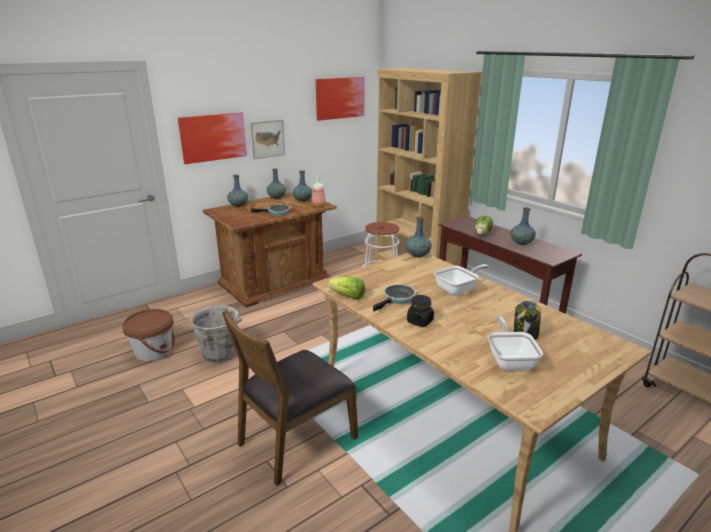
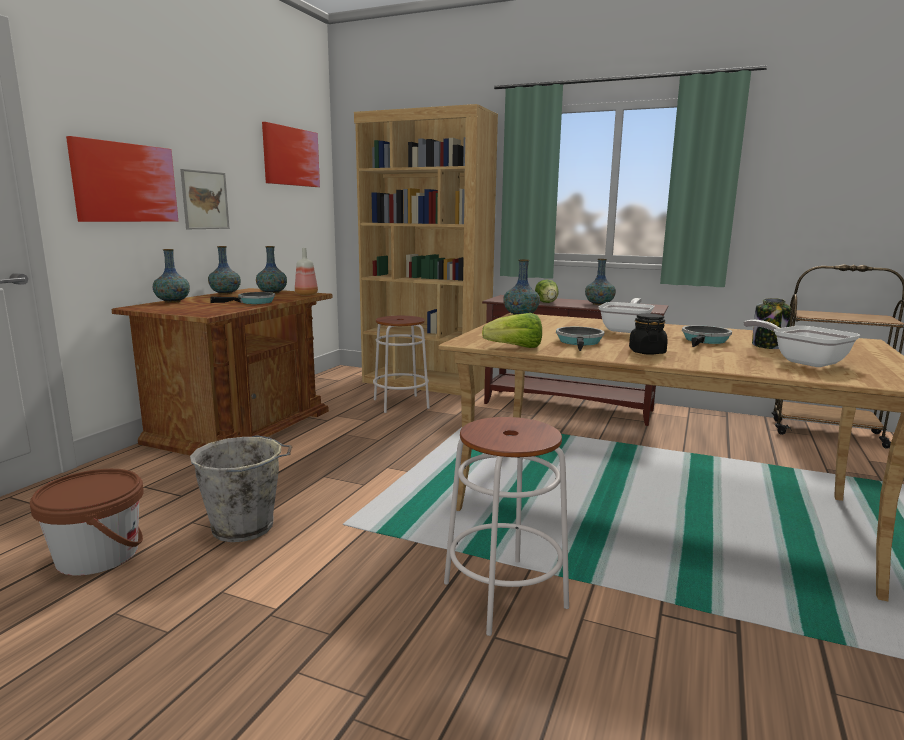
camera: 30 degrees left, 10 degrees down
brown chair [222,310,358,486] -> white stool [444,417,569,636]
none -> frying pan [682,325,732,347]

